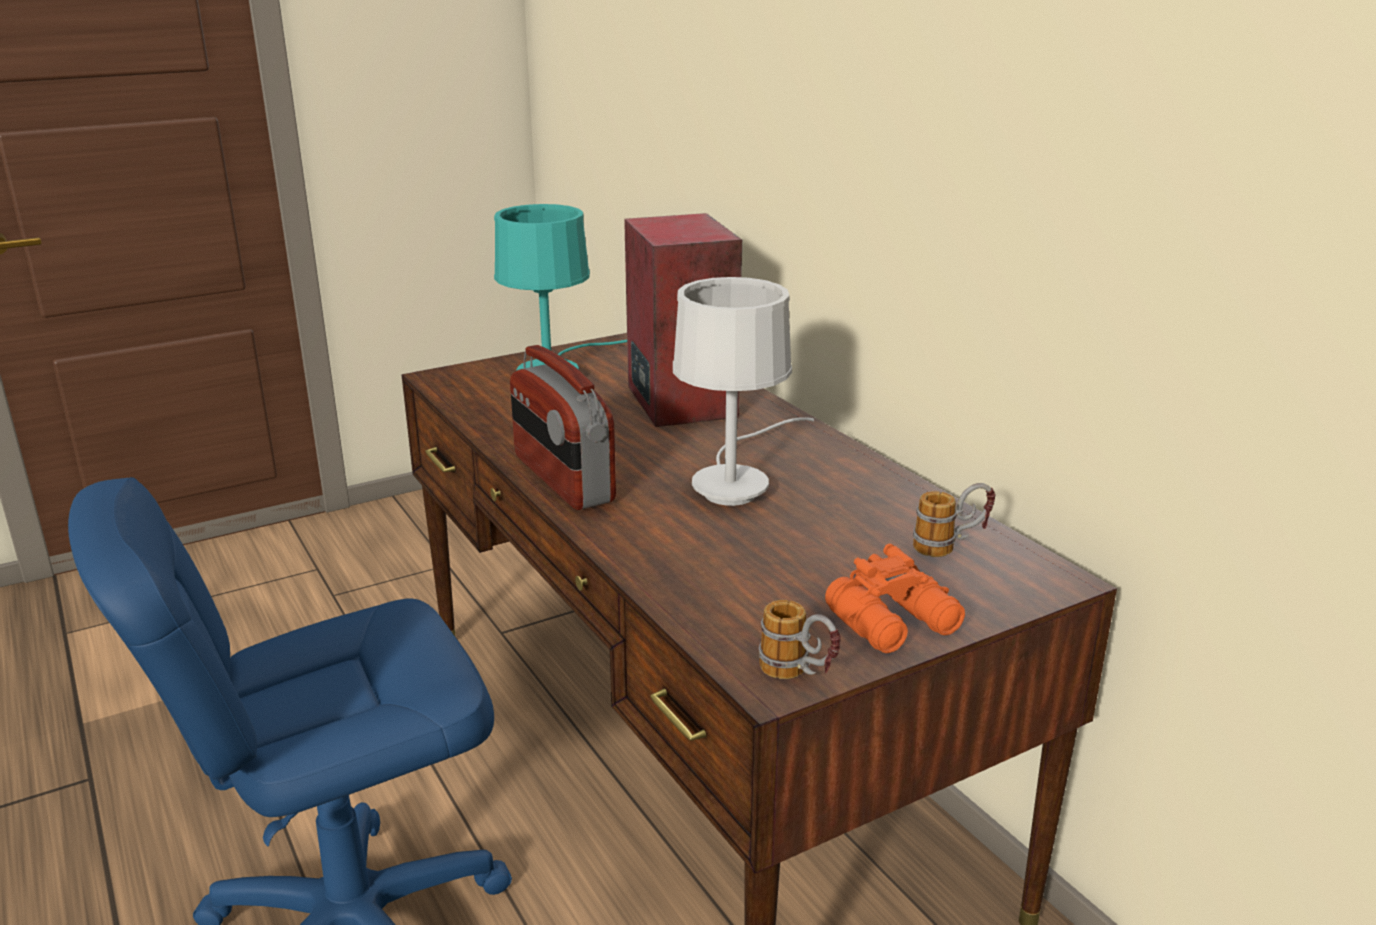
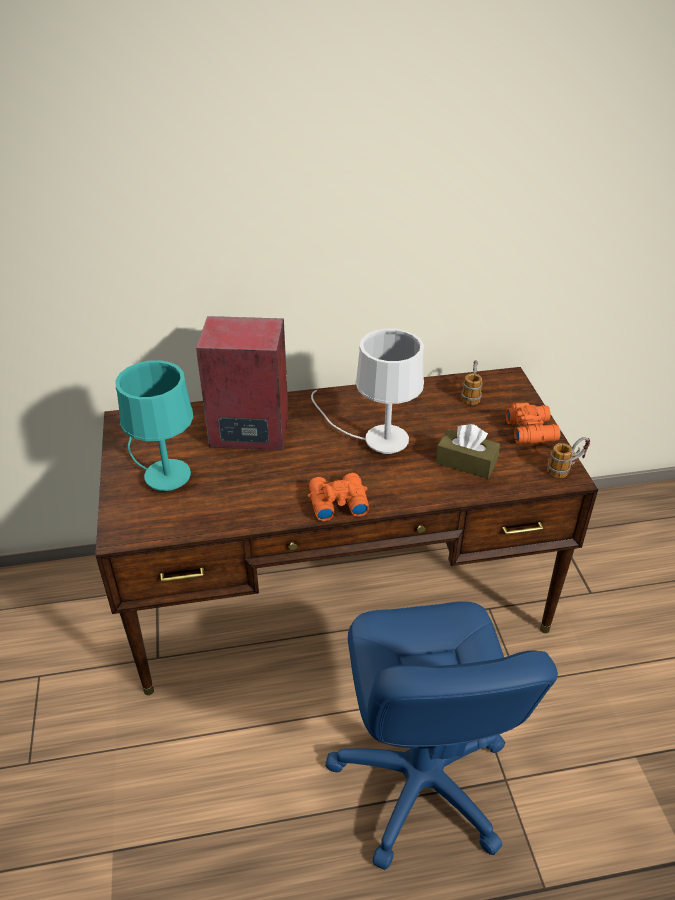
camera: 70 degrees left, 15 degrees up
radio [510,345,616,510] -> orange binoculars [308,473,369,521]
none -> brown tissue box [436,424,500,479]

